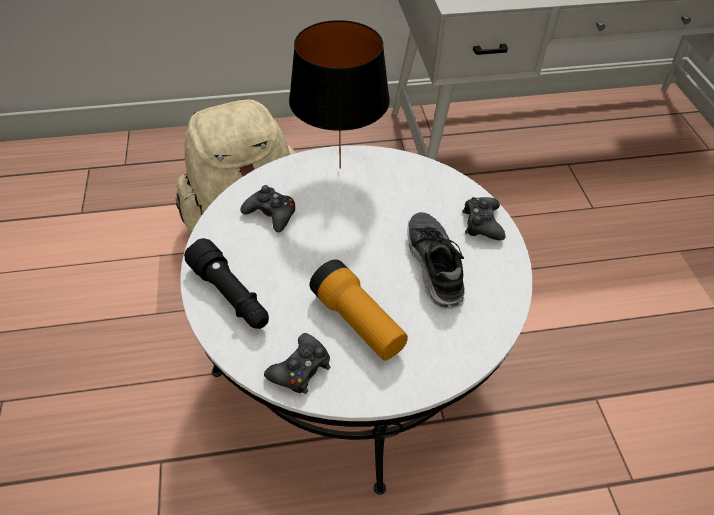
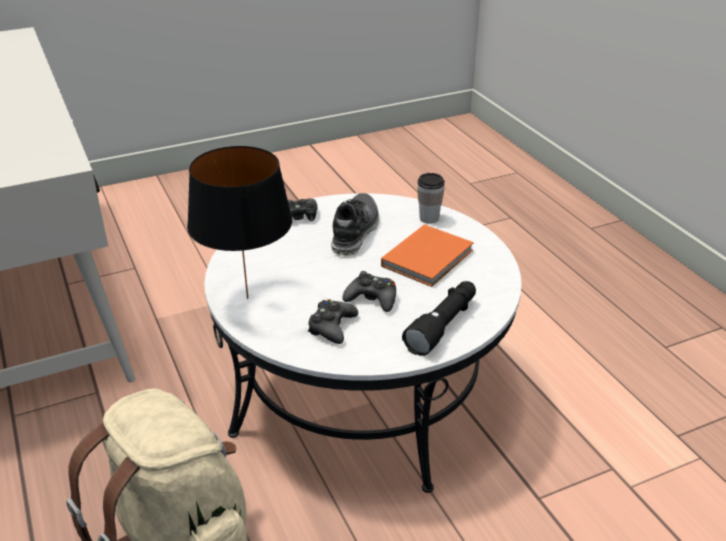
camera: 105 degrees left, 15 degrees down
black game controller [264,333,330,394] -> black game controller moved to [342,271,396,312]
flashlight [309,259,408,361] -> orange book [381,224,474,287]
shoe [407,212,465,309] -> shoe turned 135 degrees clockwise [331,193,379,256]
none -> cup [417,173,445,224]

